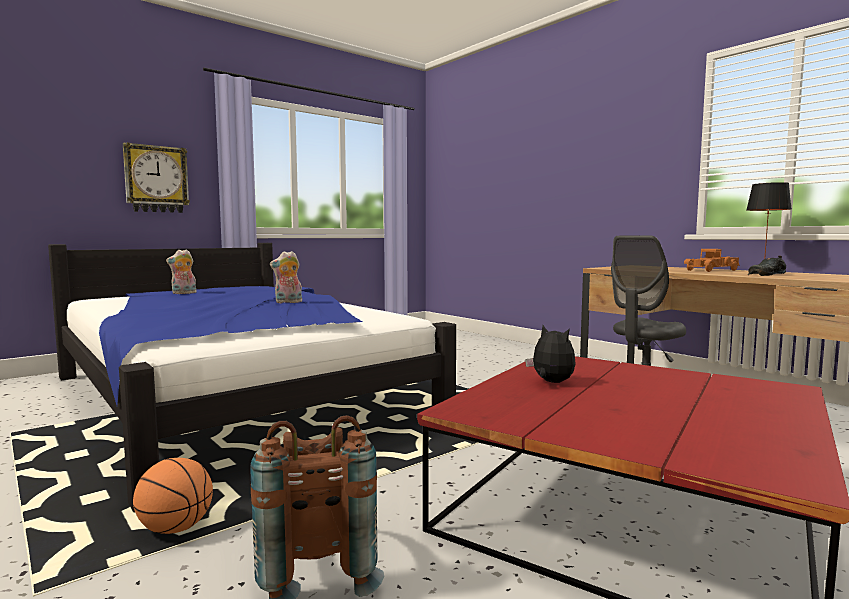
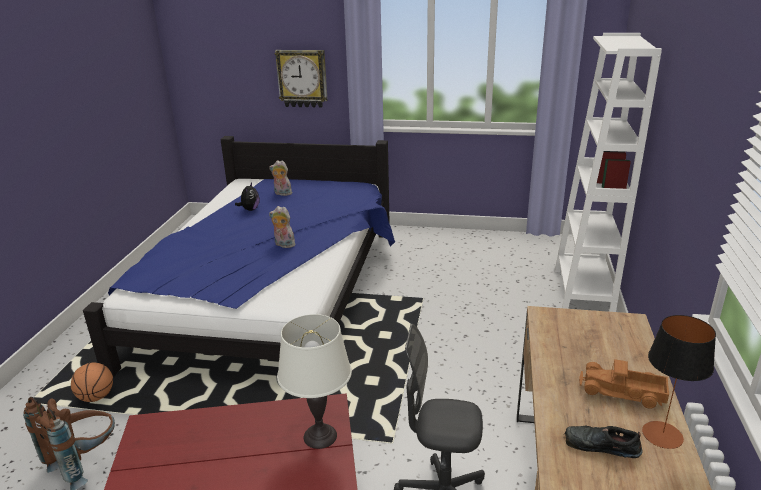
camera: 50 degrees right, 20 degrees up
plush toy [525,325,576,383] -> plush toy moved to [235,182,260,211]
none -> white table lamp [277,314,352,449]
none -> white bookcase [555,33,662,312]

